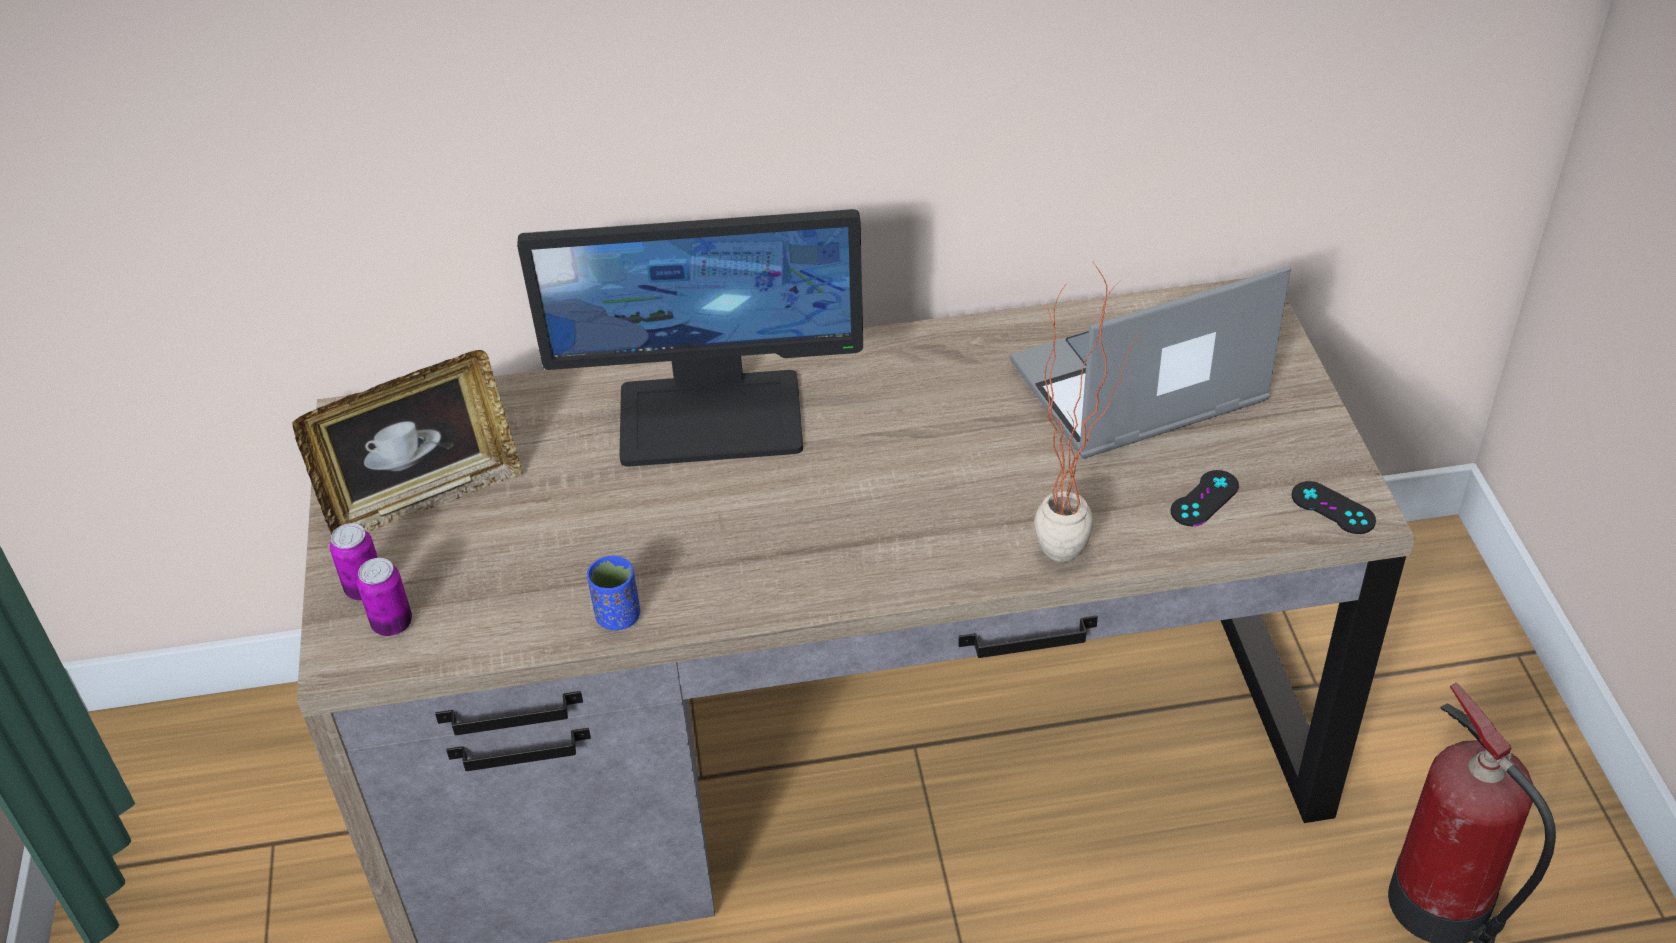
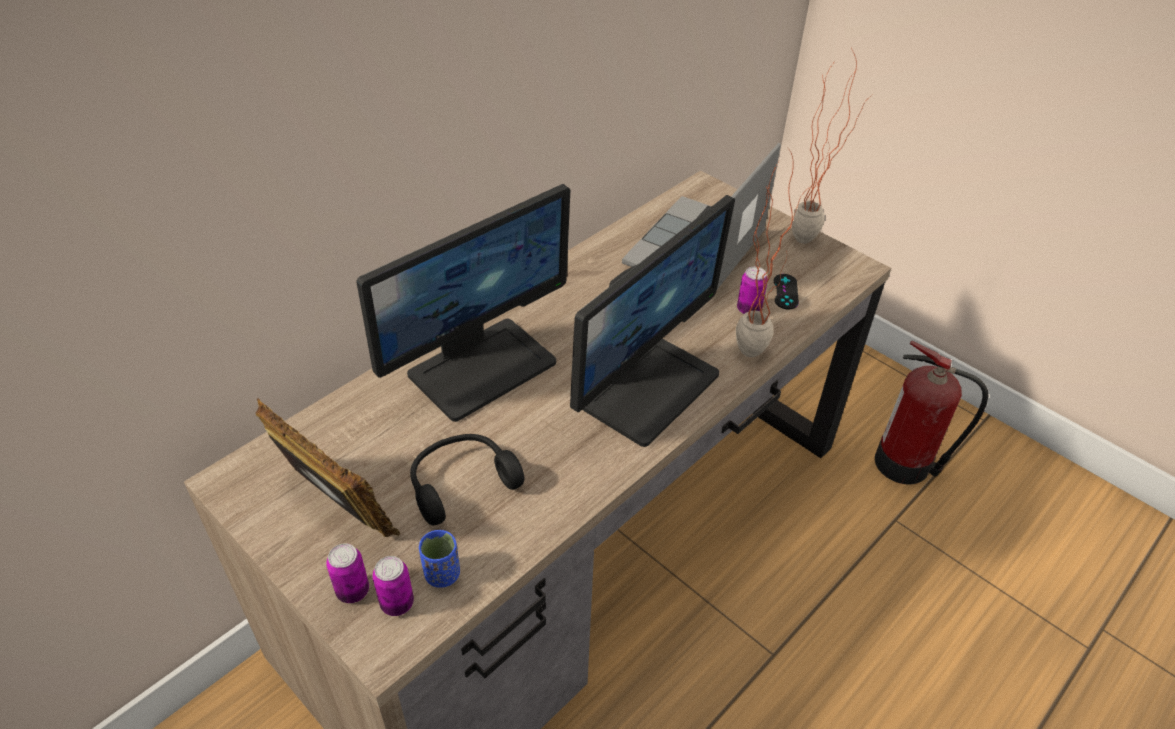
camera: 40 degrees left, 0 degrees up
picture frame [292,350,523,535] -> picture frame turned 75 degrees counterclockwise [256,398,400,537]
blue cup [587,556,640,630] -> blue cup moved to [419,530,460,588]
black game controller [1292,481,1376,534] -> none
none -> black headphones [410,434,524,525]
none -> monitor [570,195,735,447]
none -> can [737,267,768,314]
none -> potted plant [791,48,872,244]

